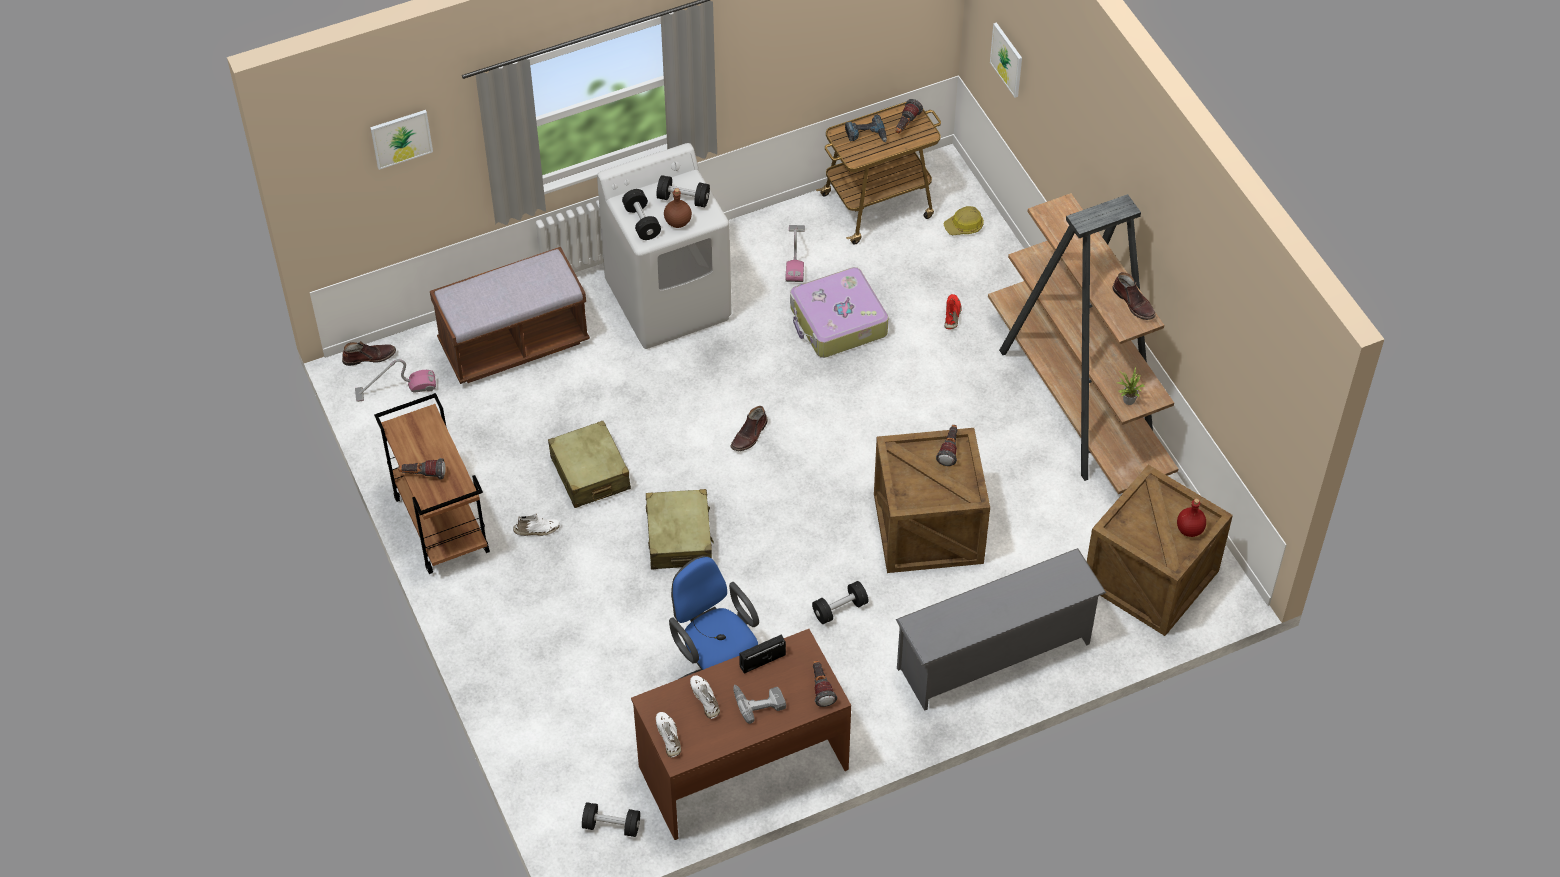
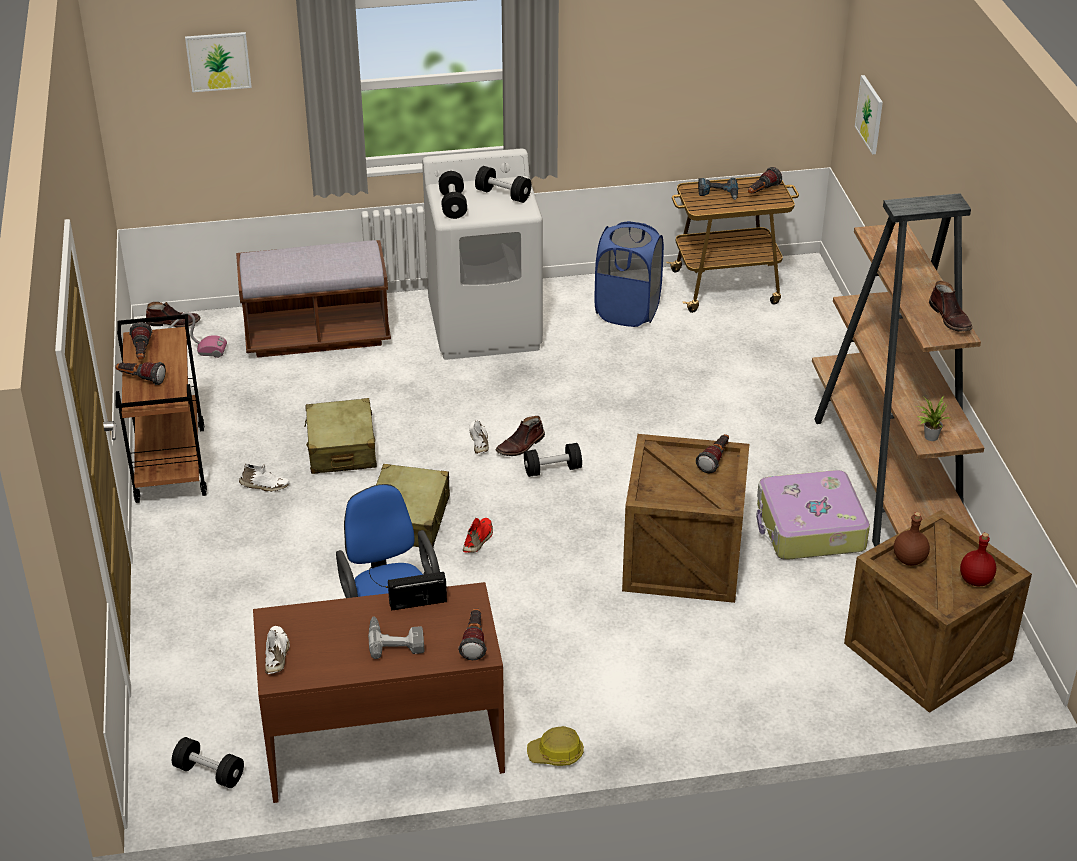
camera: 15 degrees right, 15 degrees down
brown bottle [664,188,692,228] -> brown bottle moved to [894,512,930,566]
white shoe [690,676,720,719] -> white shoe moved to [469,420,489,454]
vacuum cleaner [785,225,805,282] -> blue laundry basket [594,221,664,327]
suitcase [790,267,888,358] -> suitcase moved to [756,470,870,560]
black dumbbell [812,581,869,624] -> black dumbbell moved to [524,443,582,477]
grey shoe rack [896,548,1106,711] -> none
hard hat [944,206,984,235] -> hard hat moved to [527,726,584,766]
red shoe [945,294,962,329] -> red shoe moved to [463,518,493,553]
none -> flashlight [129,322,152,360]

